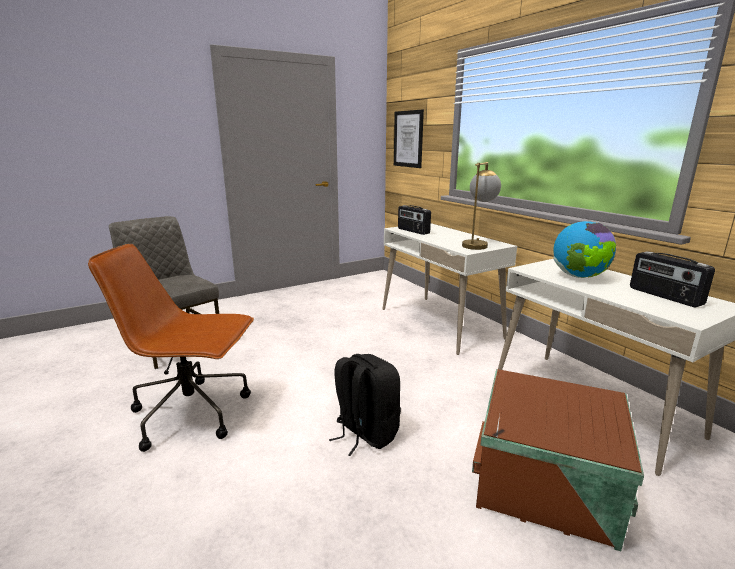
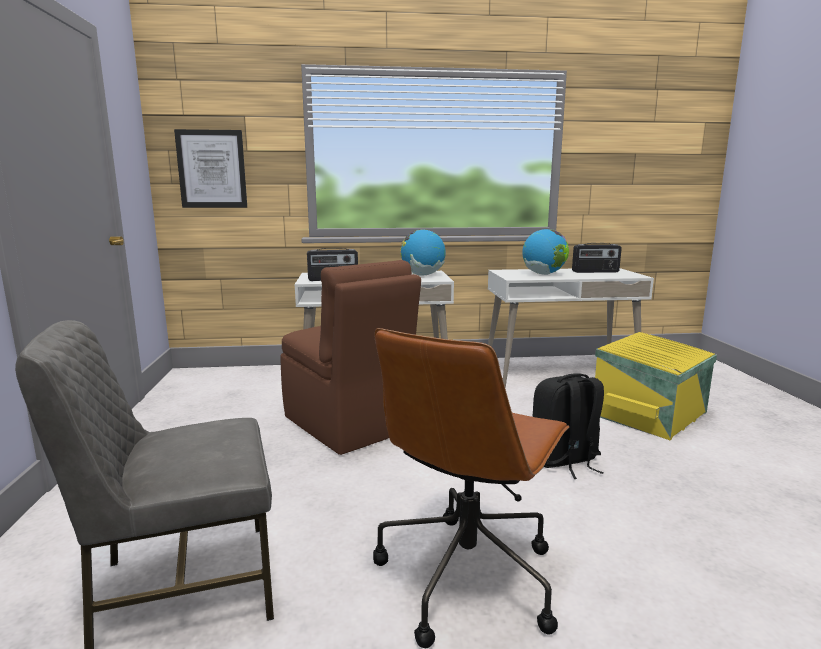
camera: 65 degrees left, 5 degrees down
table lamp [462,162,501,250] -> globe [400,229,446,276]
brown storage box [472,369,644,551] -> yellow storage box [595,332,717,440]
none -> brown chair [280,260,421,455]

